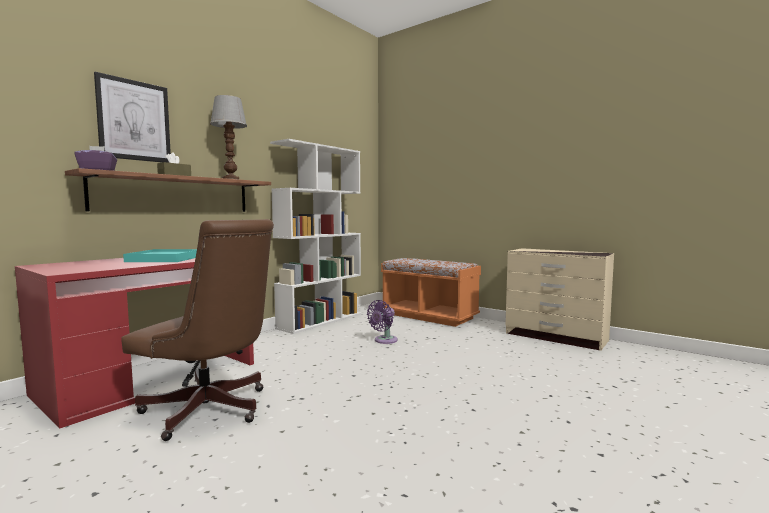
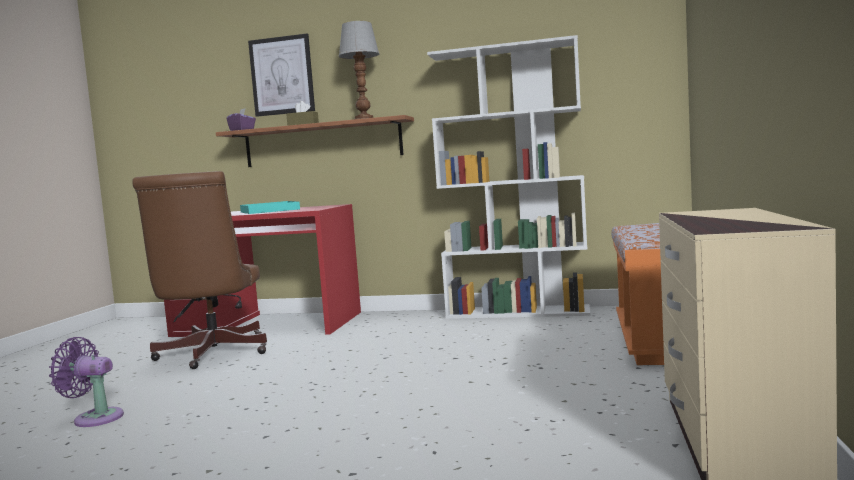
camera: 65 degrees right, 0 degrees up
purple fan [367,300,398,344] -> purple fan moved to [49,337,124,427]

